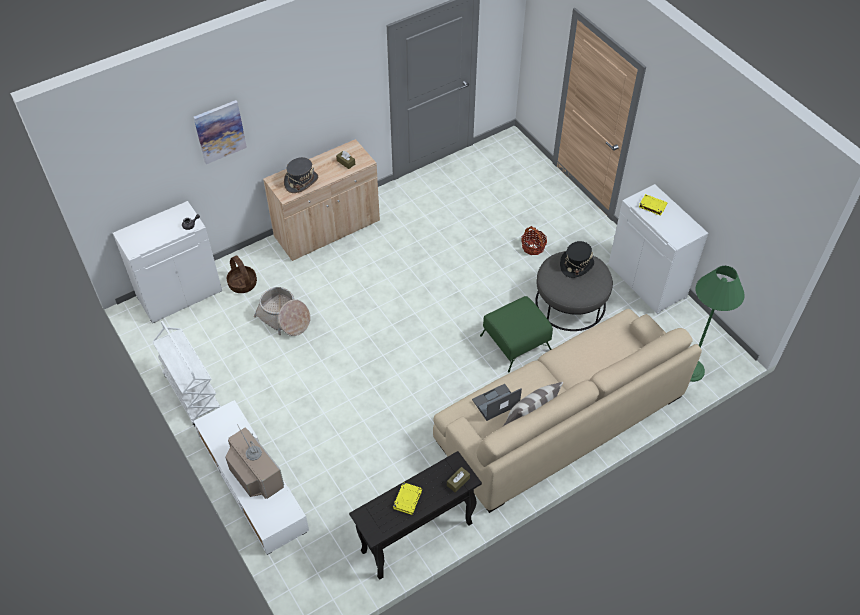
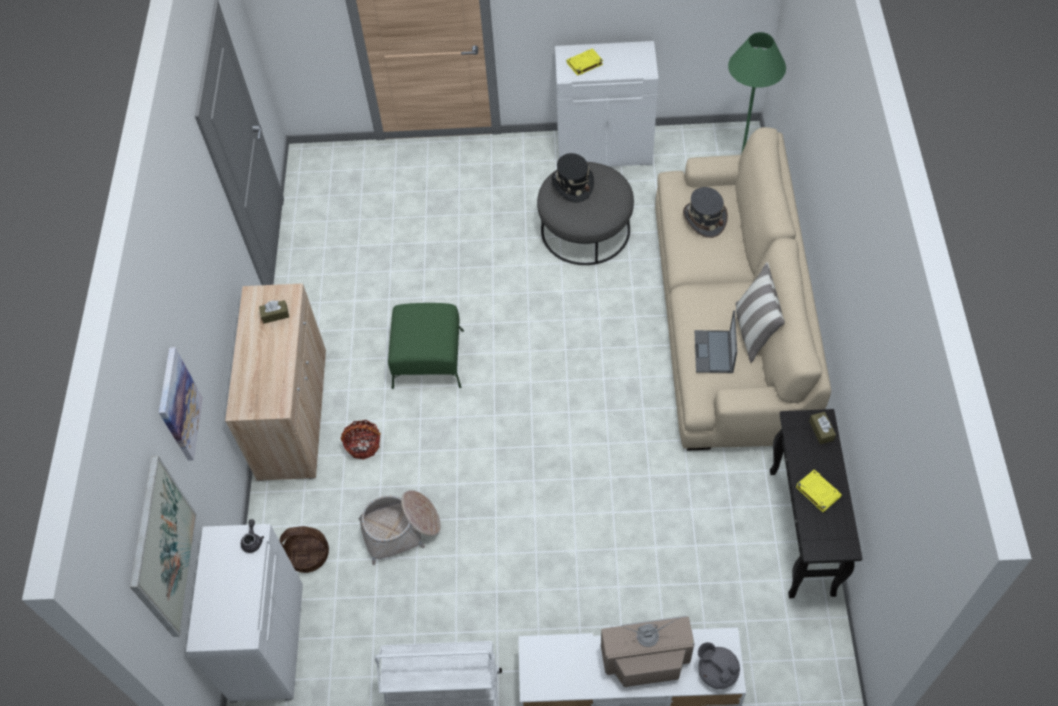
camera: 55 degrees left, 5 degrees up
grey hat [284,157,318,193] -> grey hat moved to [683,187,728,238]
green ottoman [480,296,553,373] -> green ottoman moved to [388,303,464,389]
basket [521,226,547,255] -> basket moved to [340,420,381,460]
none -> picture [130,456,197,637]
none -> grey teapot [698,642,740,689]

